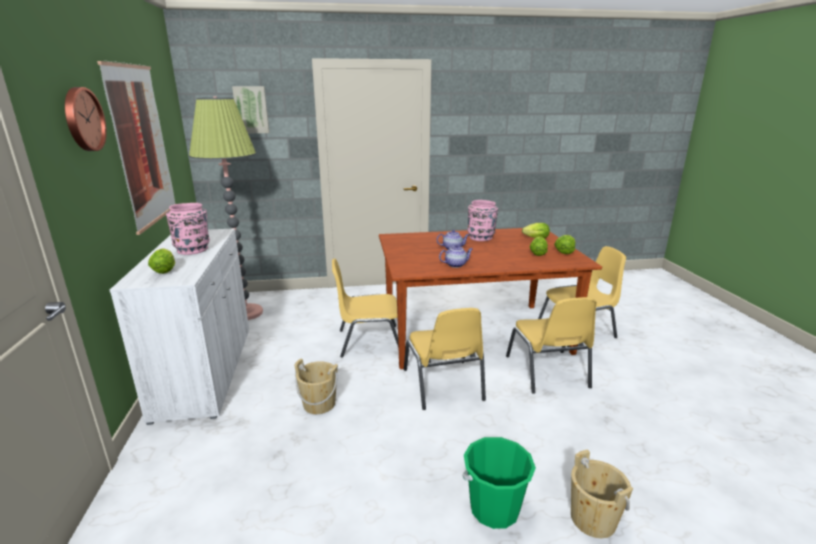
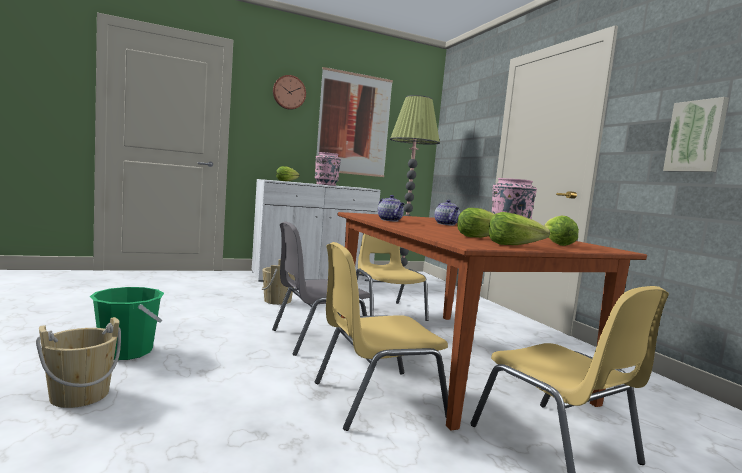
camera: 75 degrees right, 15 degrees down
picture [232,86,269,133] -> picture moved to [663,97,729,172]
yellow chair [404,308,486,410] -> grey chair [272,221,370,356]

